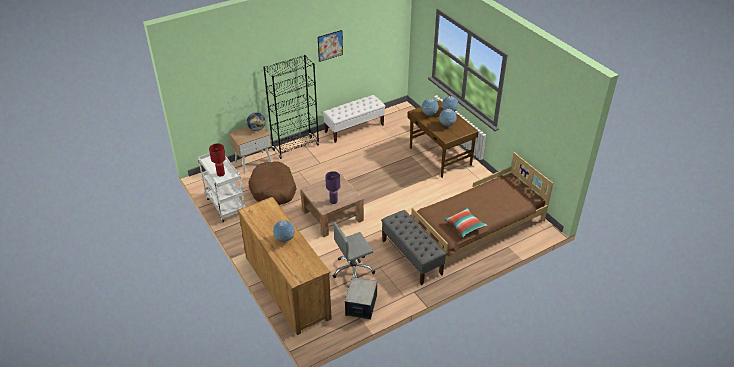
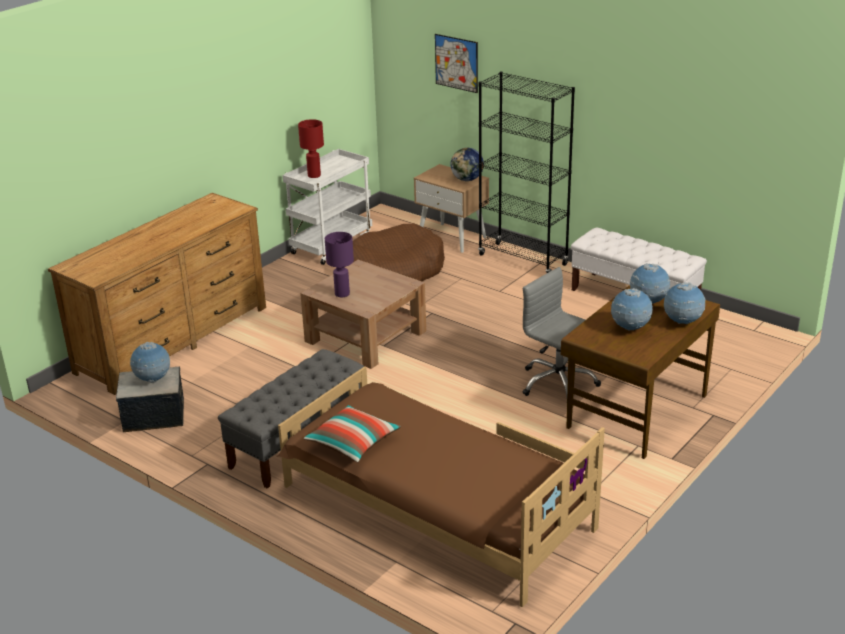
camera: 70 degrees right, 10 degrees down
globe [273,220,295,242] -> globe moved to [130,342,170,383]
picture [318,30,343,62] -> picture moved to [435,34,478,93]
grey office chair [333,222,375,278] -> grey office chair moved to [523,267,601,398]

